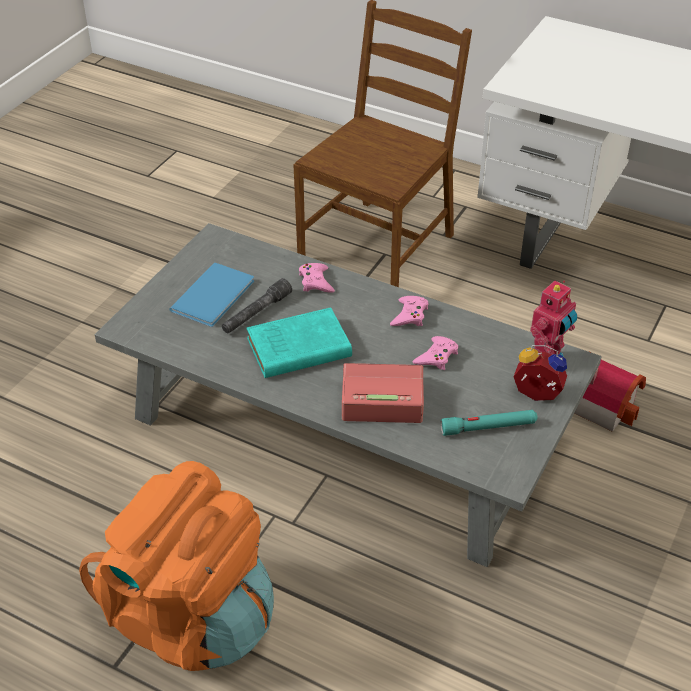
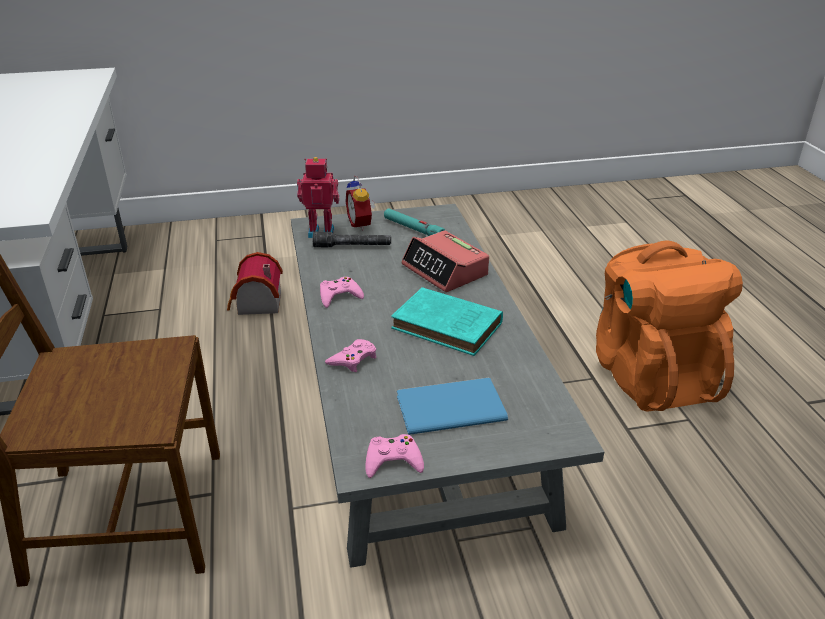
camera: 130 degrees left, 10 degrees down
grey flashlight [222,278,292,334] -> grey flashlight moved to [313,232,391,247]
pink game controller [413,336,458,370] -> pink game controller moved to [365,434,424,478]

